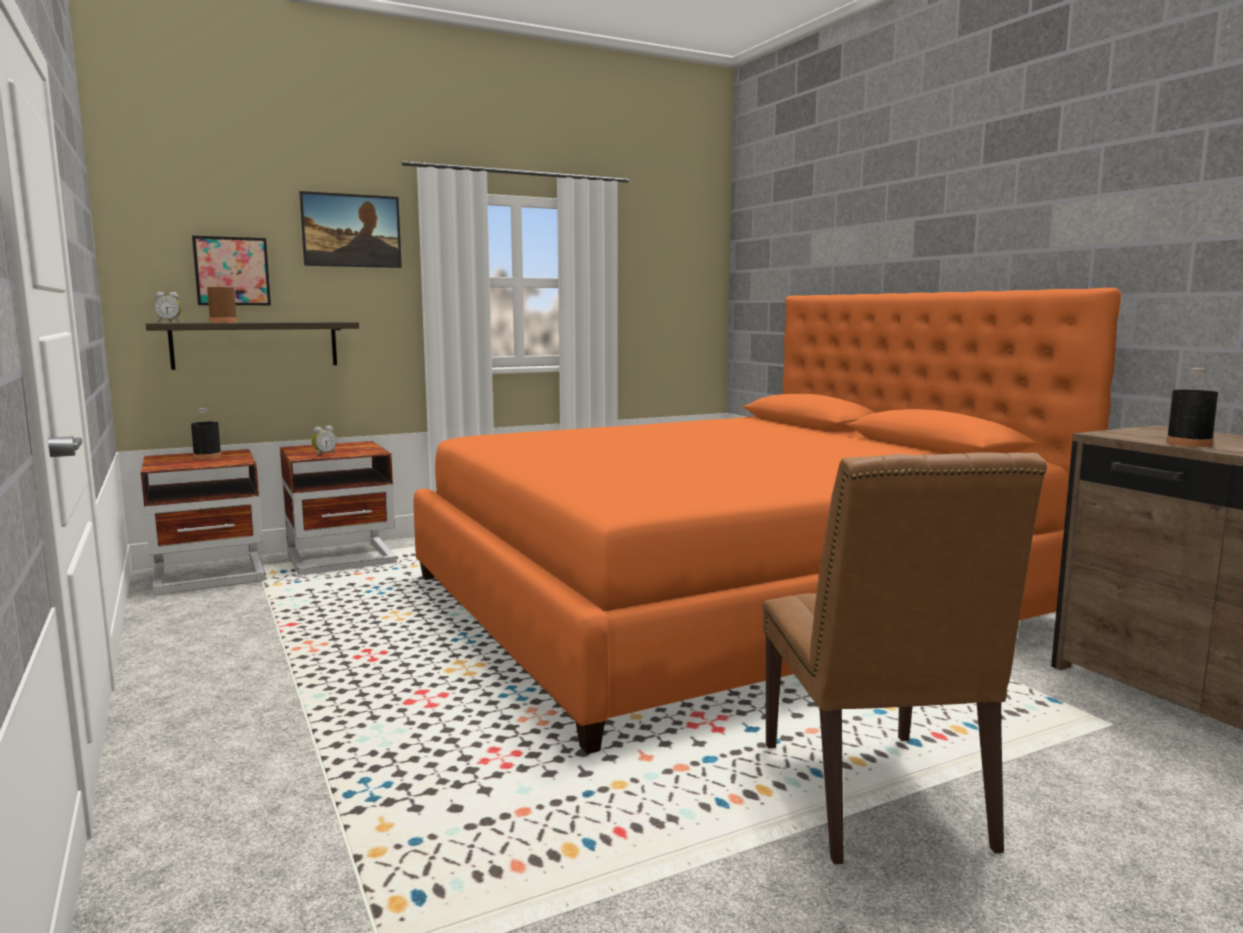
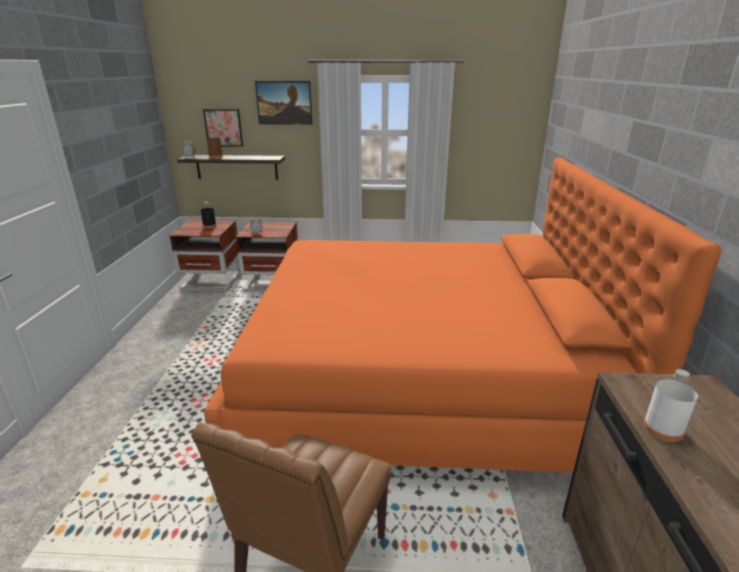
camera: 30 degrees right, 15 degrees up
black bottle [1166,368,1218,447] -> white bottle [643,369,698,442]

